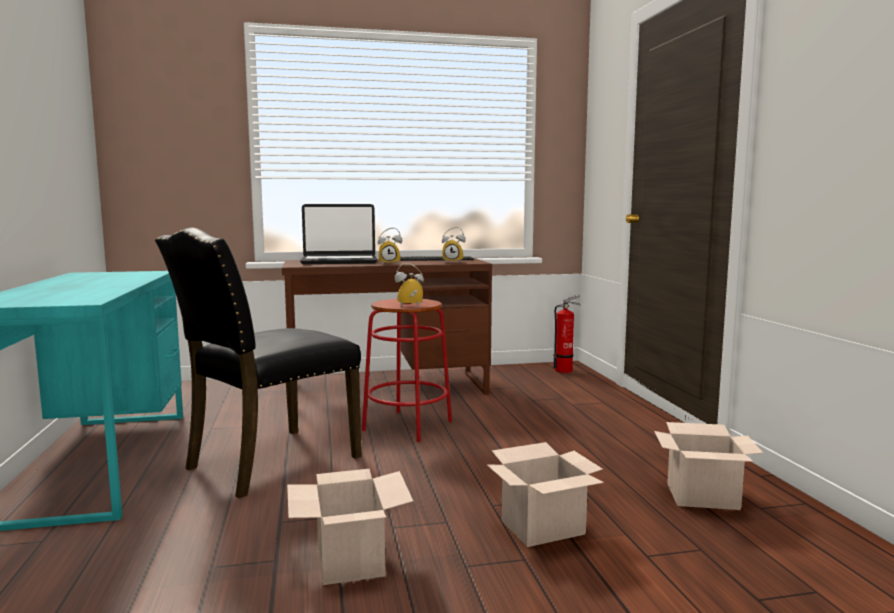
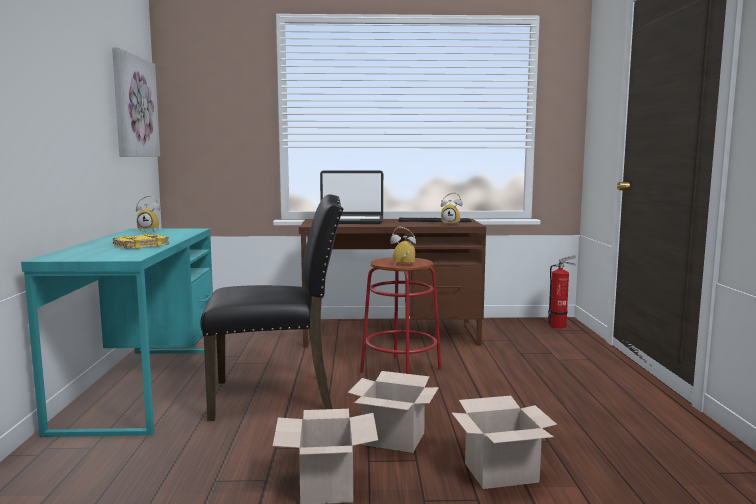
camera: 10 degrees right, 0 degrees up
black chair [155,228,361,498] -> black chair turned 150 degrees counterclockwise [200,194,343,421]
alarm clock [378,228,402,265] -> alarm clock moved to [136,196,160,231]
cardboard box [654,422,763,510] -> cardboard box moved to [348,371,439,453]
none -> picture [112,47,160,157]
none -> yellow book [113,234,169,249]

